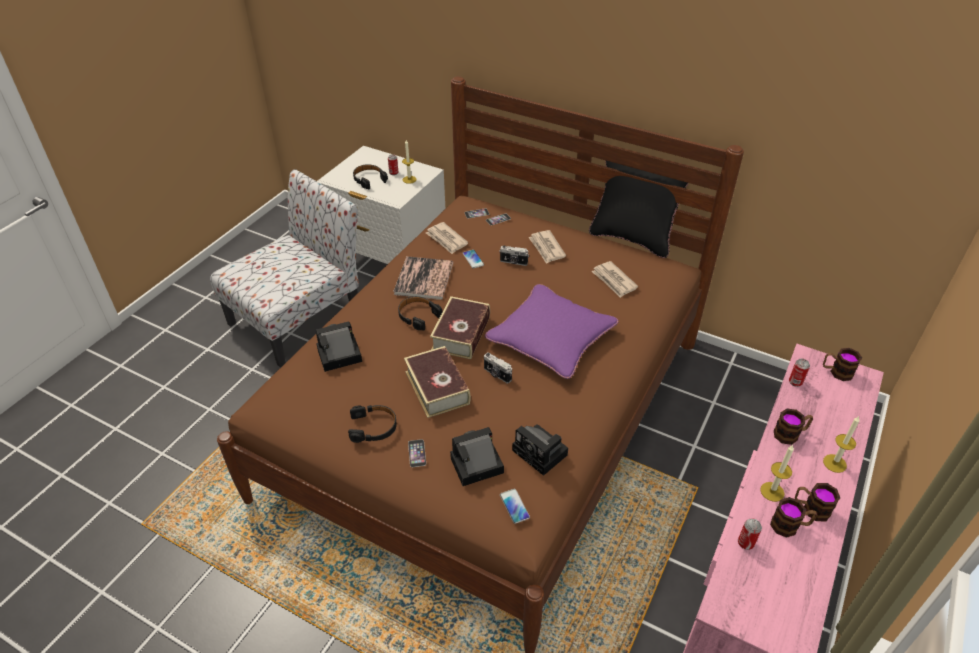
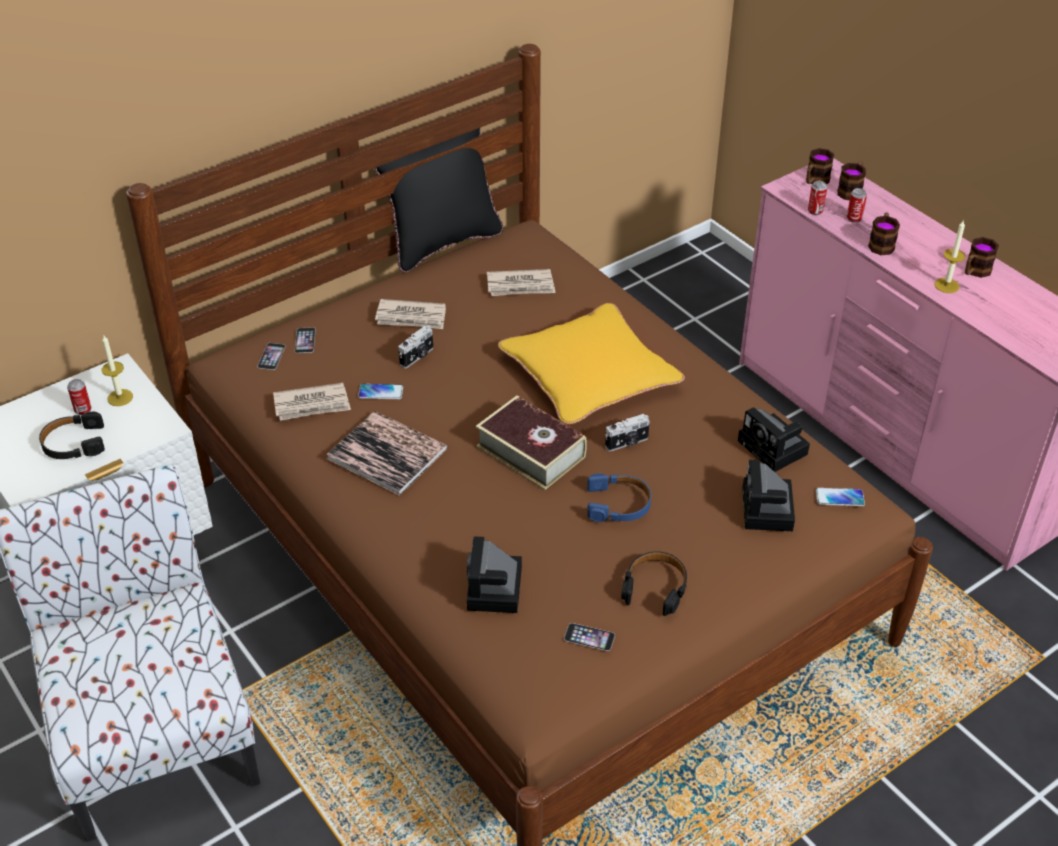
camera: 65 degrees left, 0 degrees up
black headphones [398,296,442,331] -> none
book [404,346,471,418] -> blue headphones [587,473,651,522]
phone [408,439,426,467] -> phone moved to [564,623,615,651]
purple pillow [485,284,619,379] -> yellow pillow [498,303,685,424]
camera [512,424,568,476] -> camera turned 75 degrees clockwise [738,407,810,472]
can [738,518,762,550] -> can moved to [847,188,867,223]
mug [770,497,817,538] -> mug moved to [837,161,866,200]
candle [823,416,860,473] -> none

